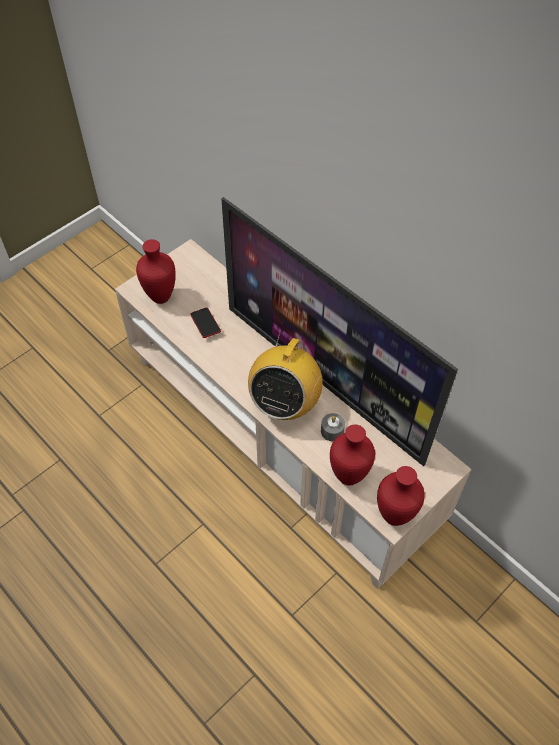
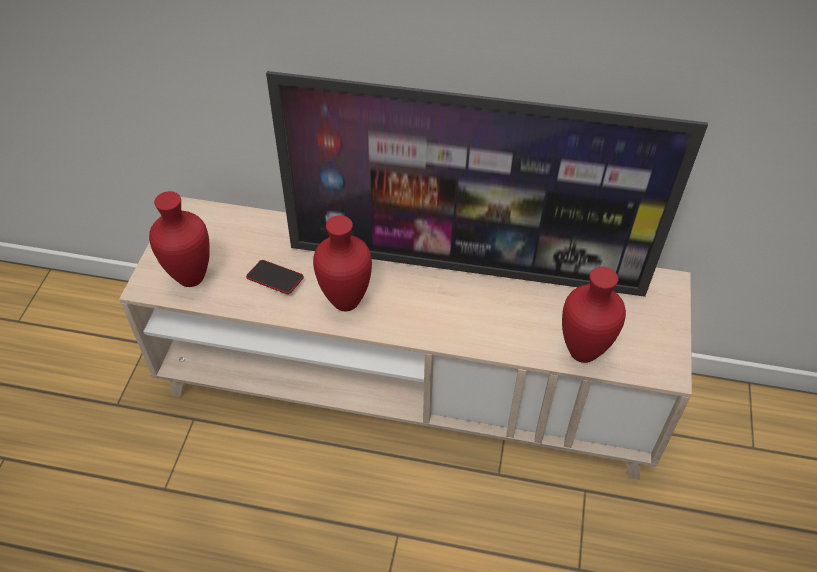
camera: 35 degrees left, 5 degrees down
radio [248,329,323,420] -> none
grey candle [321,413,345,441] -> none
red vase [377,466,425,526] -> red vase moved to [313,215,372,311]

